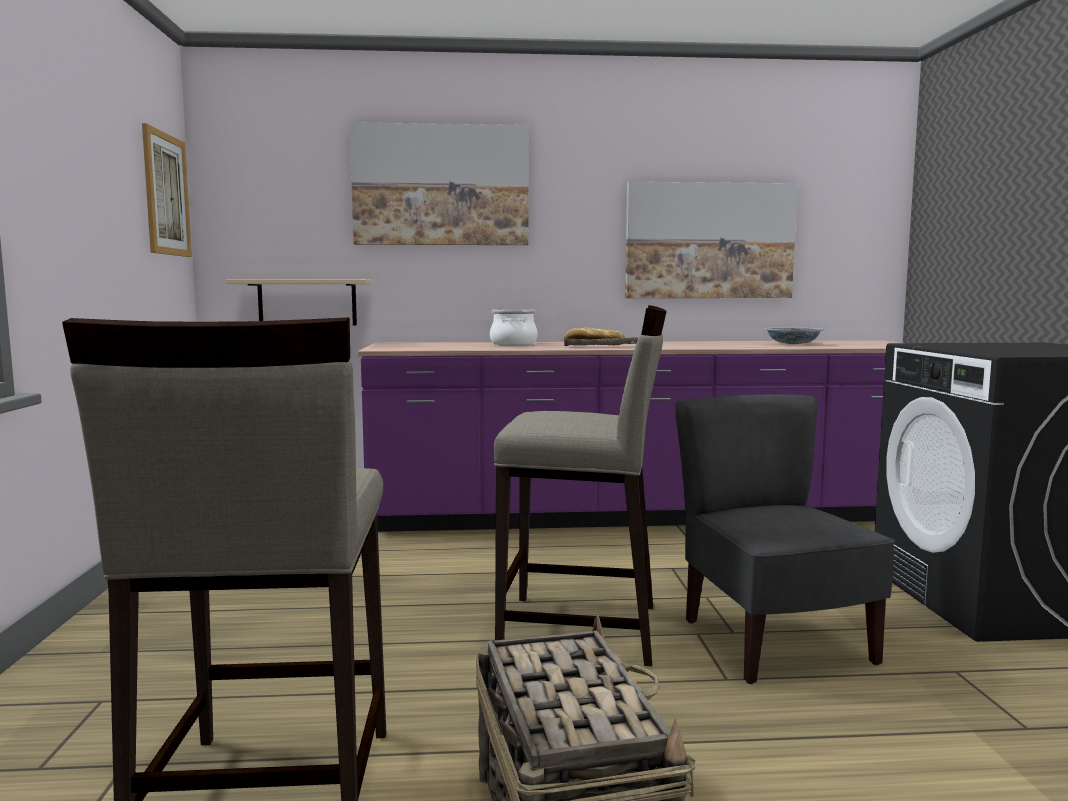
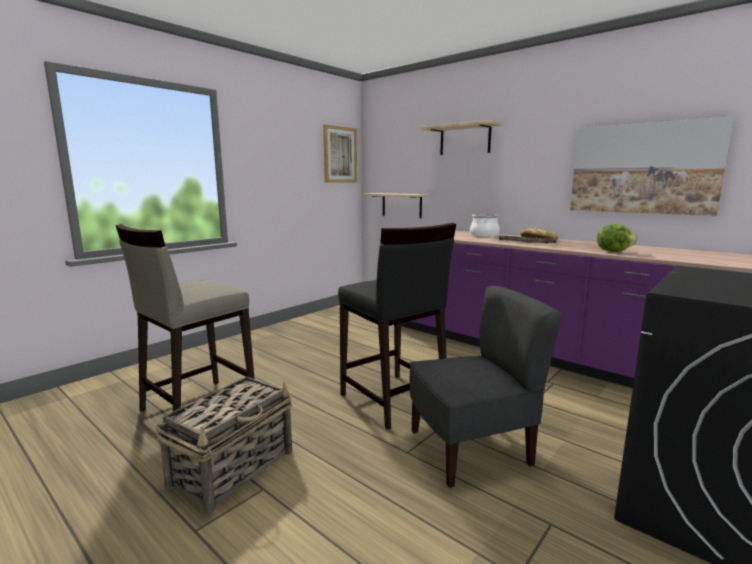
camera: 45 degrees right, 5 degrees up
picture [350,122,529,245] -> beige shelf [420,120,501,155]
beige stool [493,305,667,666] -> black stool [338,223,456,430]
grey chair [675,394,895,684] -> grey chair turned 45 degrees clockwise [409,286,562,488]
bowl [764,327,824,344] -> none
none -> lettuce [597,224,638,252]

